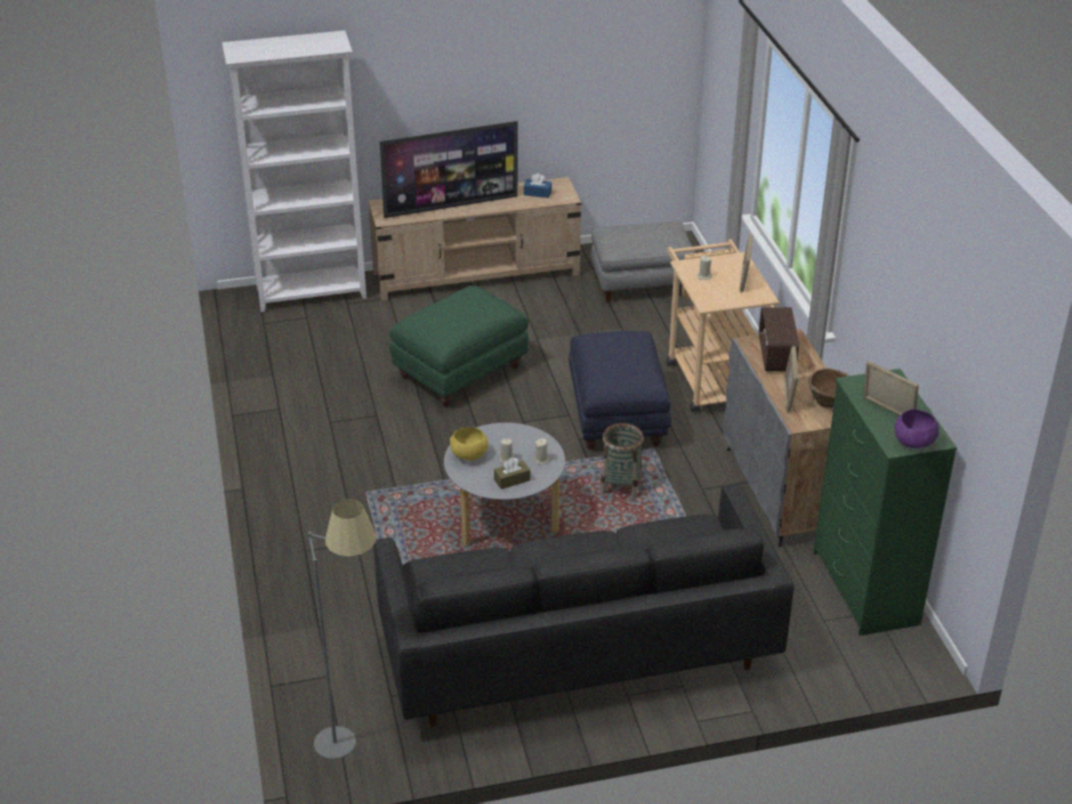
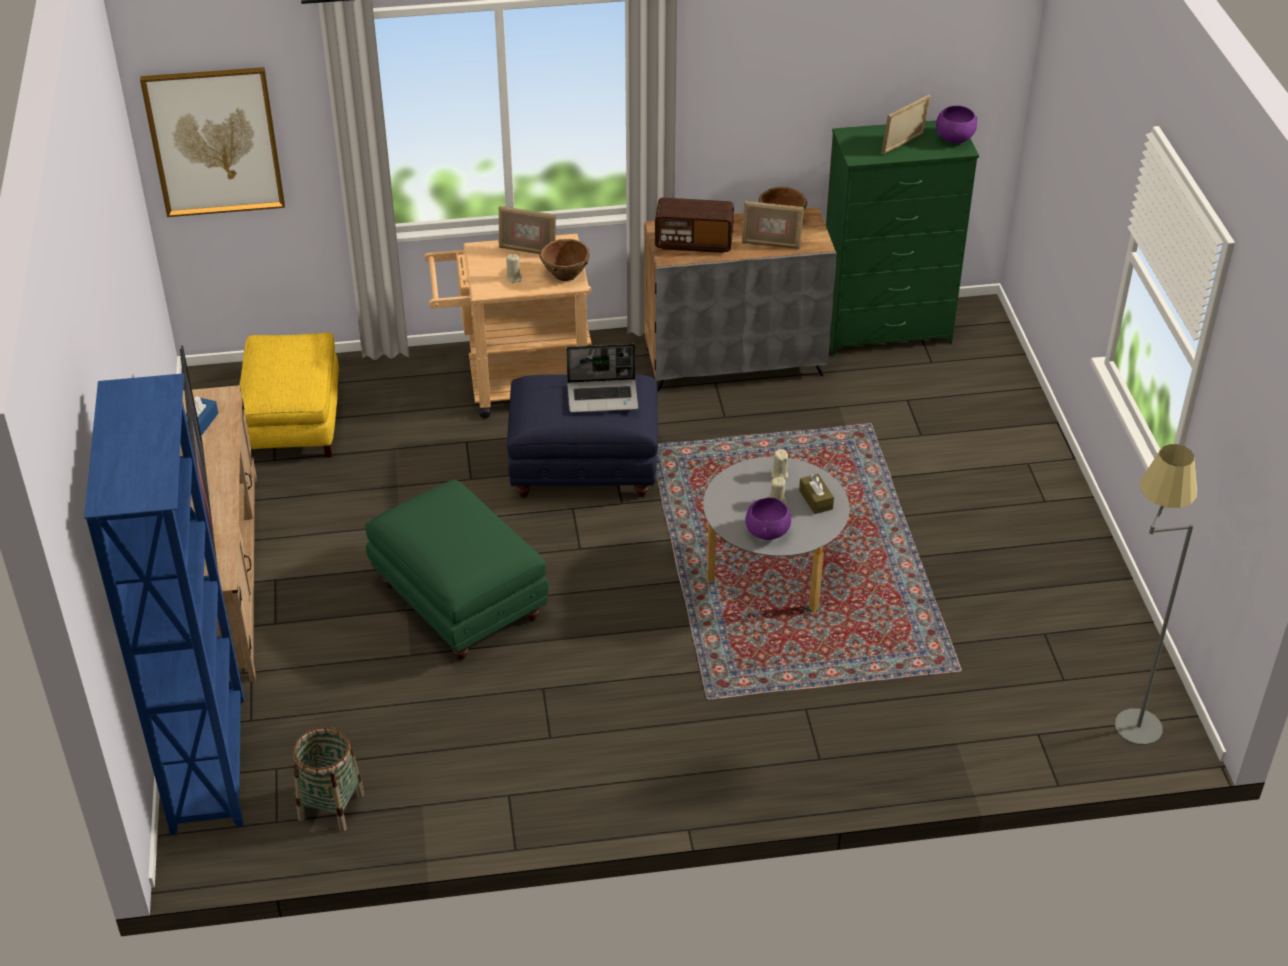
camera: 85 degrees left, 5 degrees up
white bookcase [222,30,367,312] -> blue bookcase [84,373,245,835]
black sofa [373,483,794,727] -> none
yellow bowl [450,427,488,460] -> purple bowl [745,498,791,540]
grey ottoman [591,222,695,302] -> yellow ottoman [240,333,339,459]
basket [600,423,644,499] -> basket moved to [293,727,364,832]
none -> picture [140,67,285,217]
none -> brown bowl [539,239,590,281]
none -> laptop [566,344,639,413]

